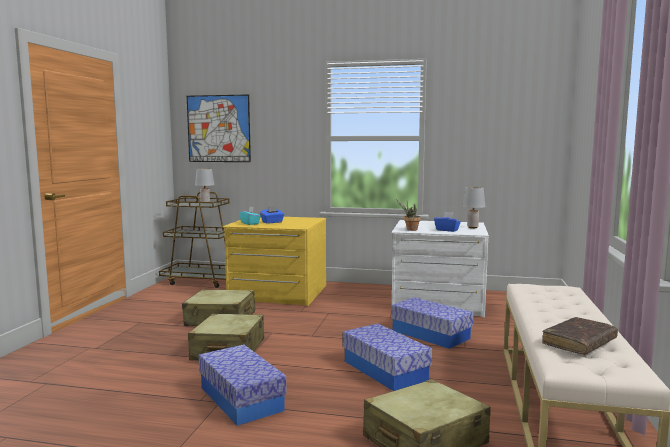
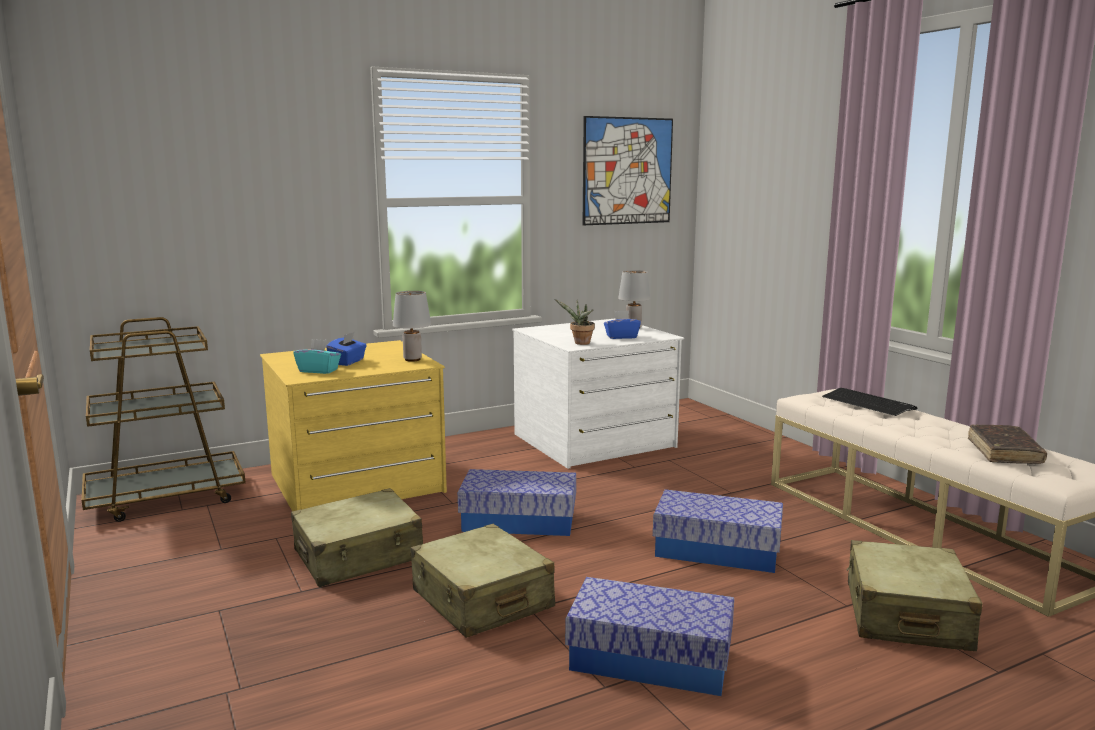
camera: 40 degrees left, 5 degrees up
picture [187,94,251,162] -> picture moved to [583,116,673,225]
grey table lamp [195,169,215,202] -> grey table lamp moved to [393,291,431,362]
storage box [391,297,473,349] -> storage box moved to [458,469,576,536]
none -> keyboard [822,388,918,416]

